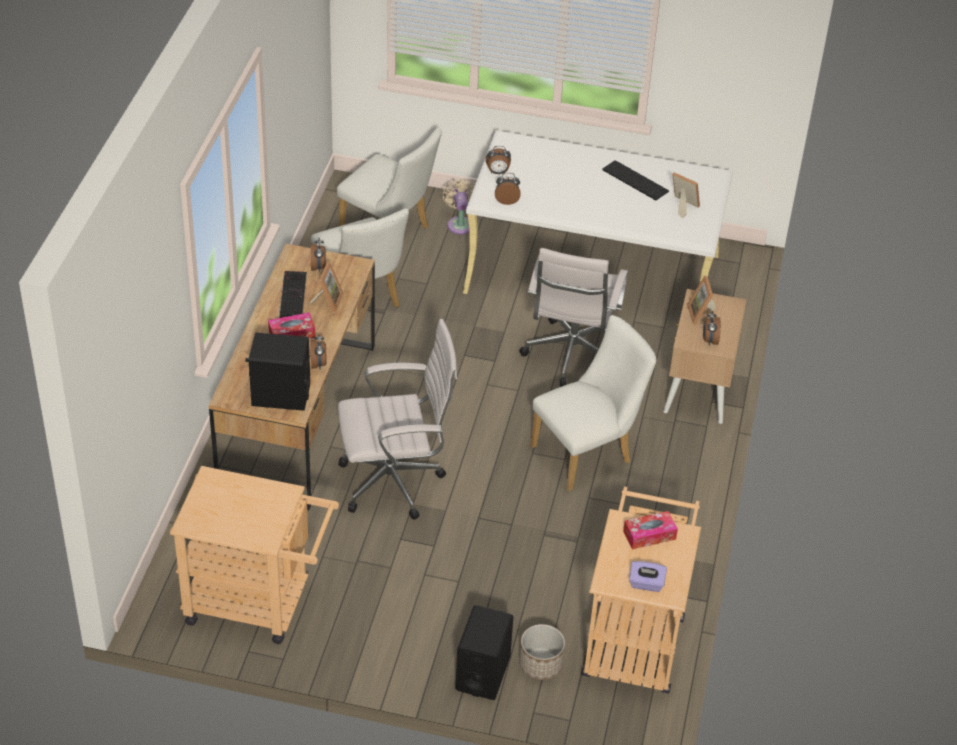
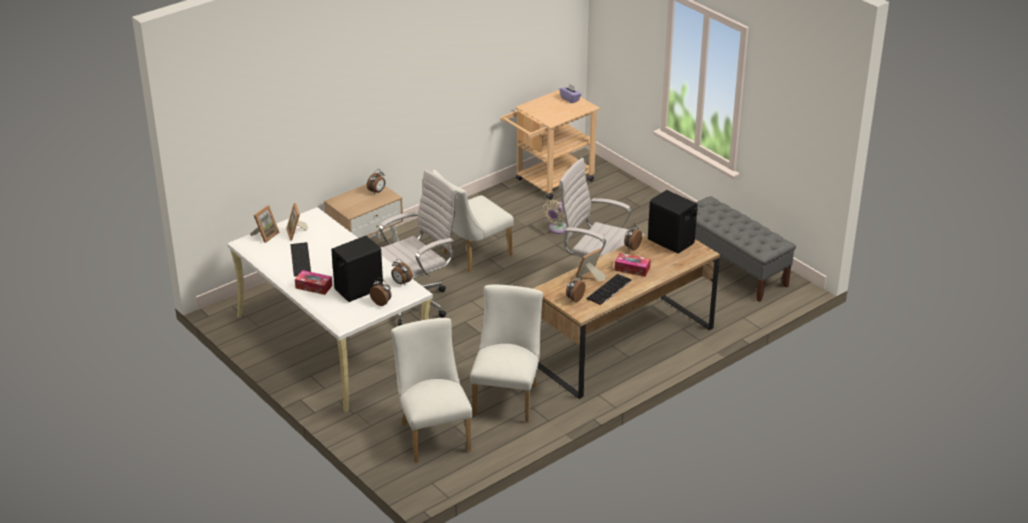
camera: 140 degrees left, 10 degrees down
beige cart [170,466,339,644] -> grey bench [695,196,796,302]
beige fan [443,179,475,234] -> beige fan moved to [543,200,567,234]
black speaker [456,605,514,700] -> black speaker moved to [331,236,383,302]
planter [519,624,565,680] -> none
white chair [531,315,656,491] -> white chair turned 45 degrees counterclockwise [432,170,514,273]
tissue box [623,511,678,549] -> tissue box moved to [295,270,332,295]
picture frame [687,276,716,325] -> picture frame moved to [250,205,280,243]

